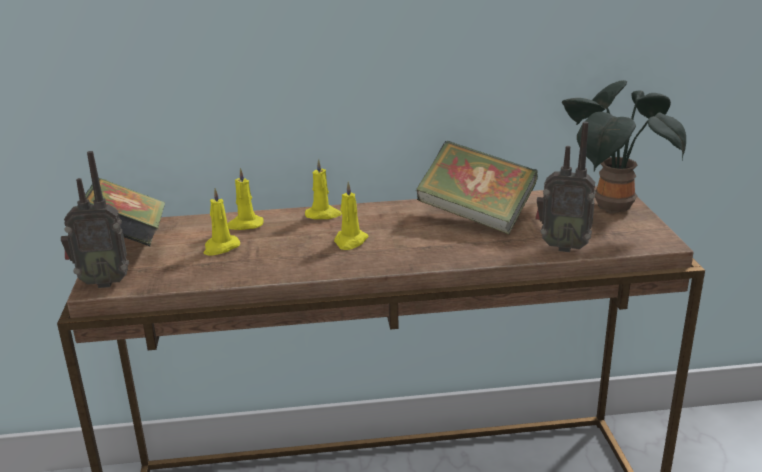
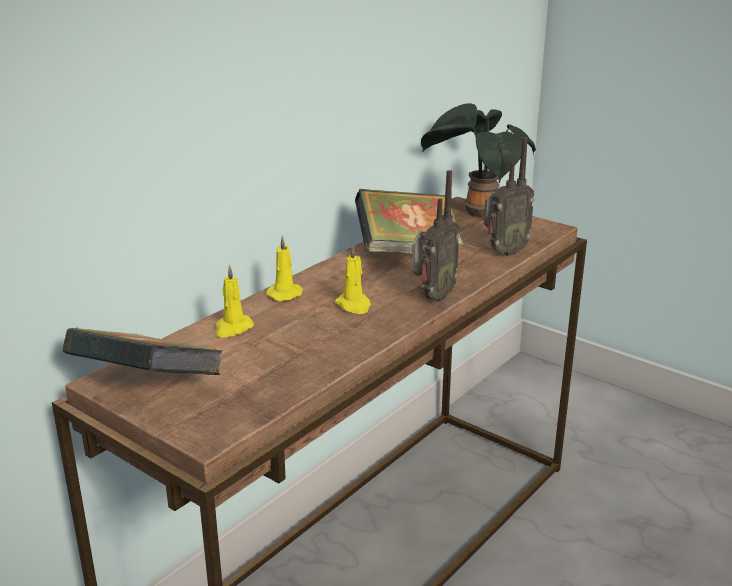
camera: 45 degrees left, 0 degrees up
radio [61,151,129,288] -> radio moved to [412,170,460,302]
yellow candle [204,188,240,256] -> none

